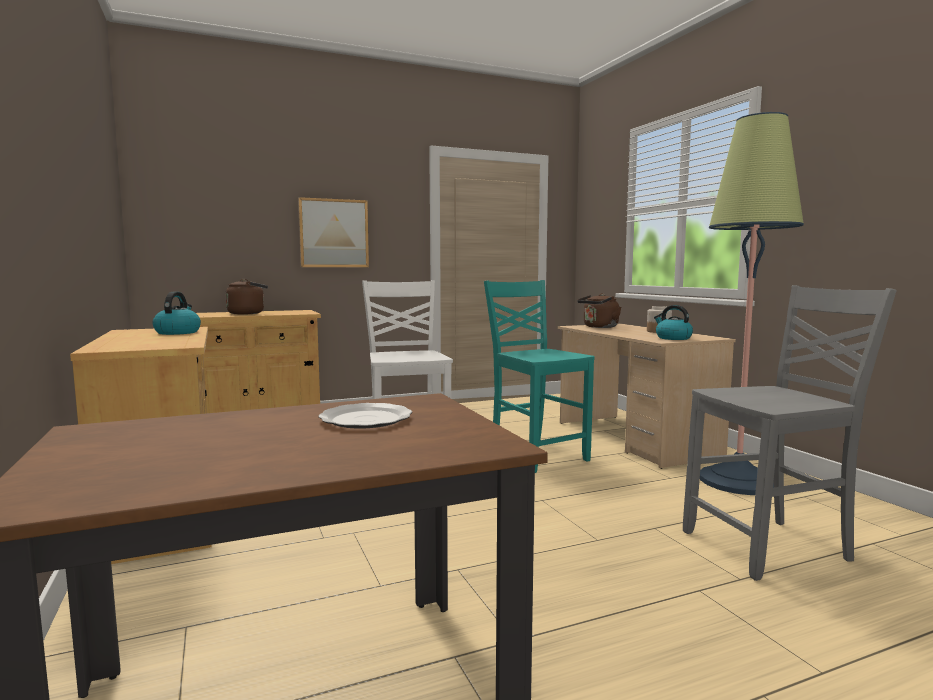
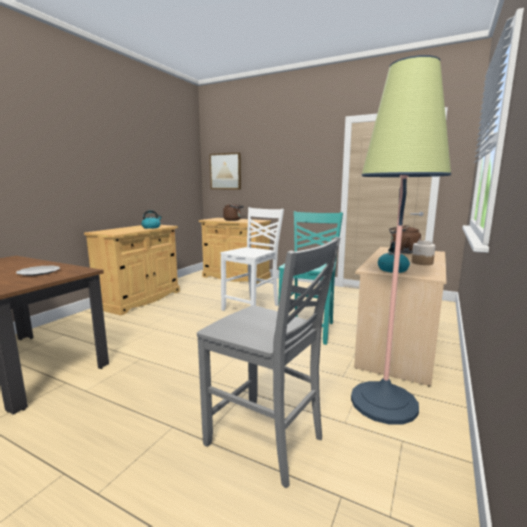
camera: 50 degrees right, 5 degrees up
picture [298,197,369,267] -> picture moved to [210,153,241,189]

